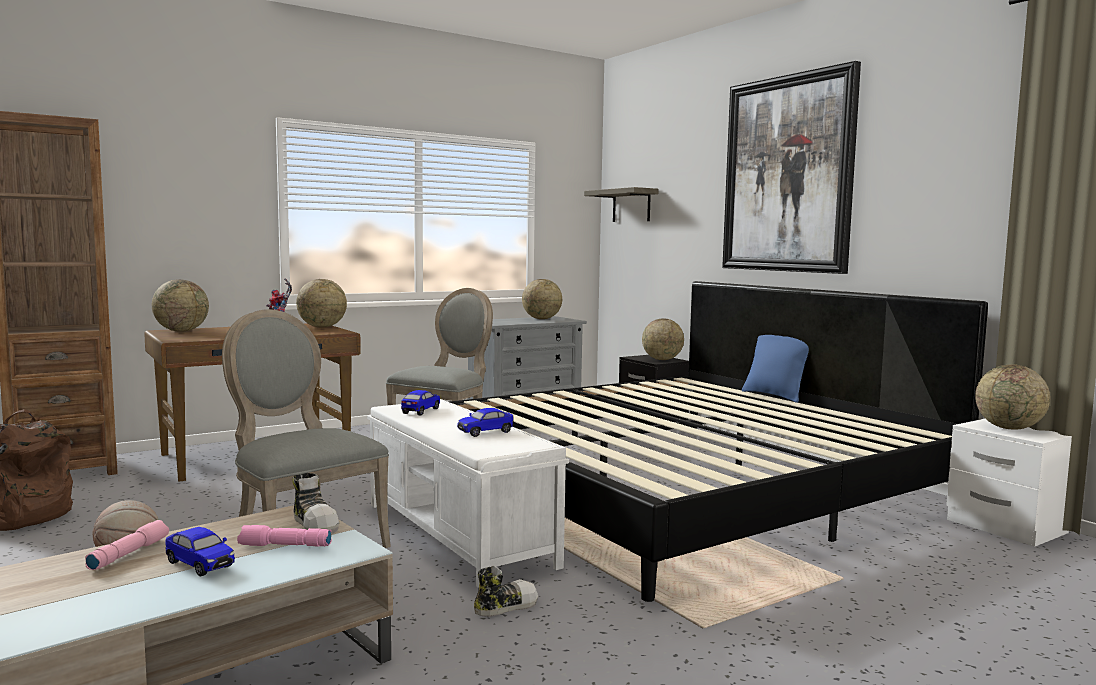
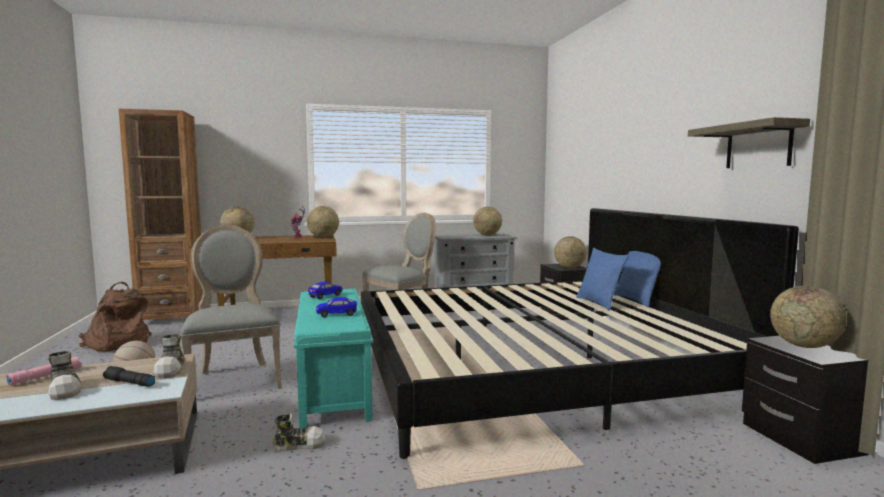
camera: 20 degrees right, 0 degrees up
toy car [165,527,235,577] -> shoe [48,351,81,400]
pink flashlight [237,525,332,547] -> black flashlight [103,366,155,387]
white bench [367,399,569,588] -> turquoise bench [294,289,373,429]
shelf [584,187,659,222] -> shelf moved to [688,117,810,168]
picture [722,61,861,274] -> none
white nightstand [946,419,1072,547] -> black nightstand [742,336,869,464]
none -> blue pillow [576,248,629,311]

